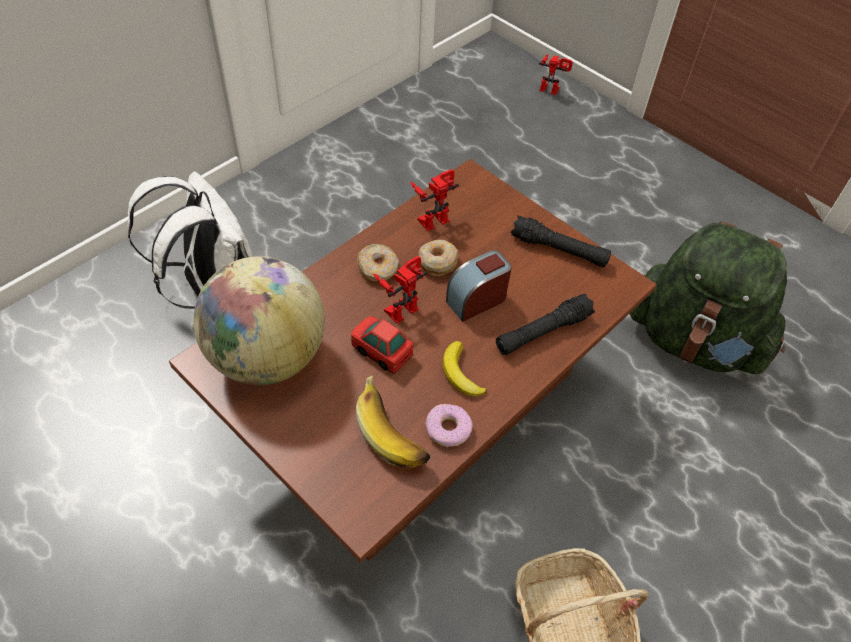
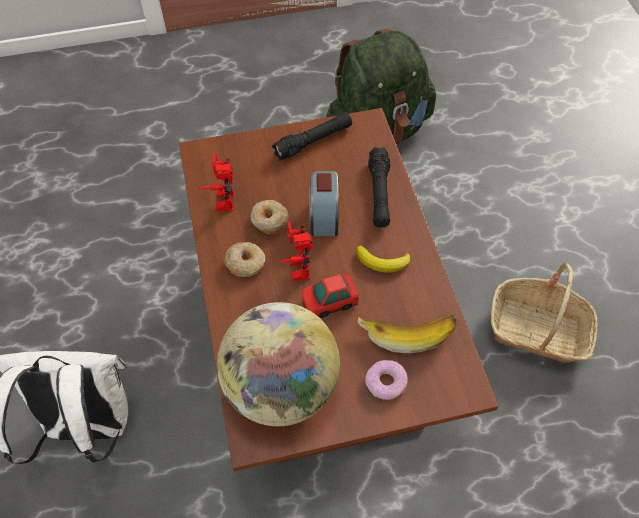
camera: 55 degrees left, 5 degrees up
donut [425,404,473,447] -> donut moved to [365,360,408,400]
toy robot [539,54,573,95] -> none

